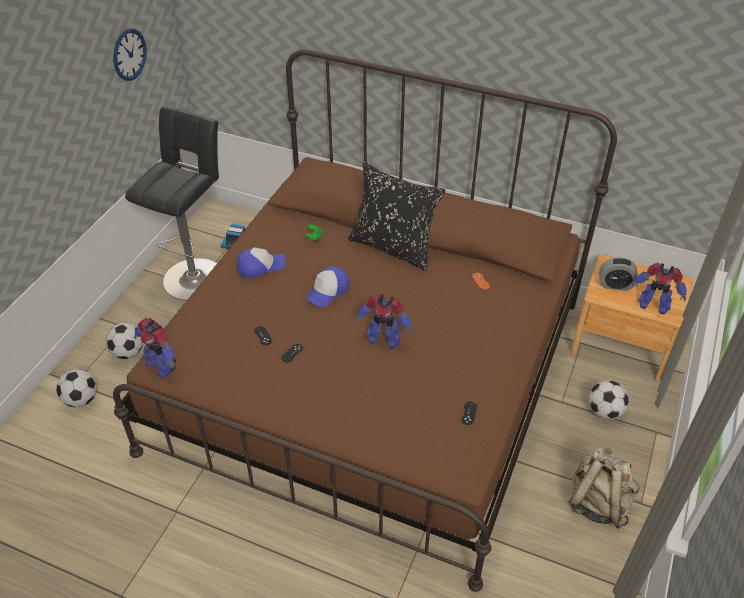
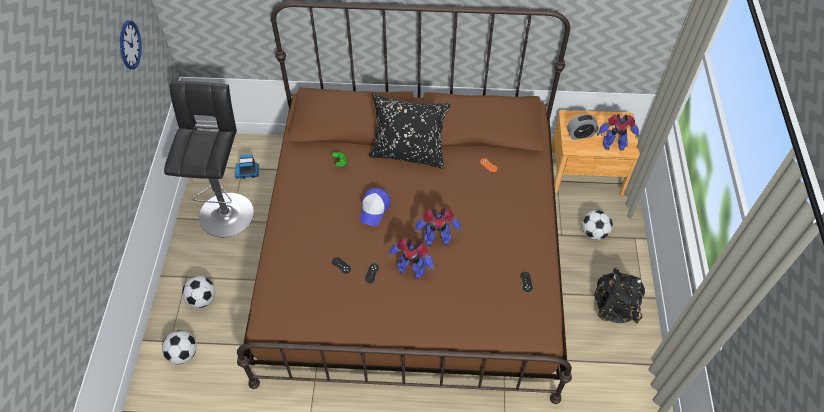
camera: 20 degrees left, 10 degrees up
toy robot [134,318,176,378] -> toy robot moved to [388,238,434,279]
cap [237,247,286,278] -> none
beige backpack [568,446,640,529] -> black backpack [594,267,645,324]

